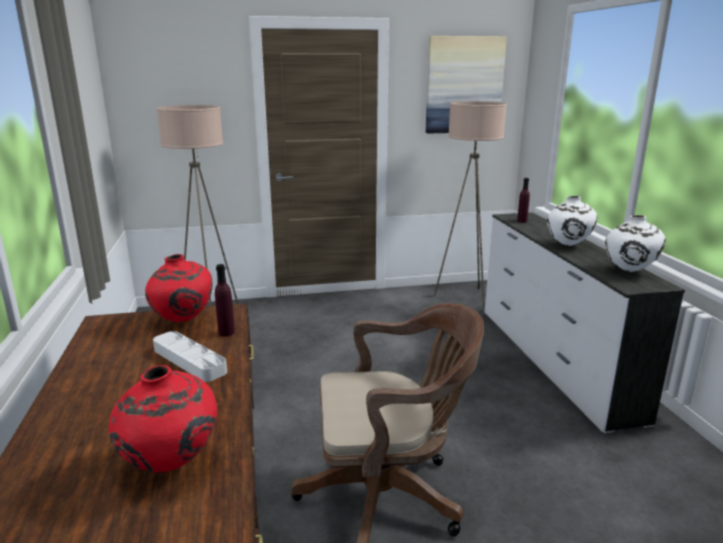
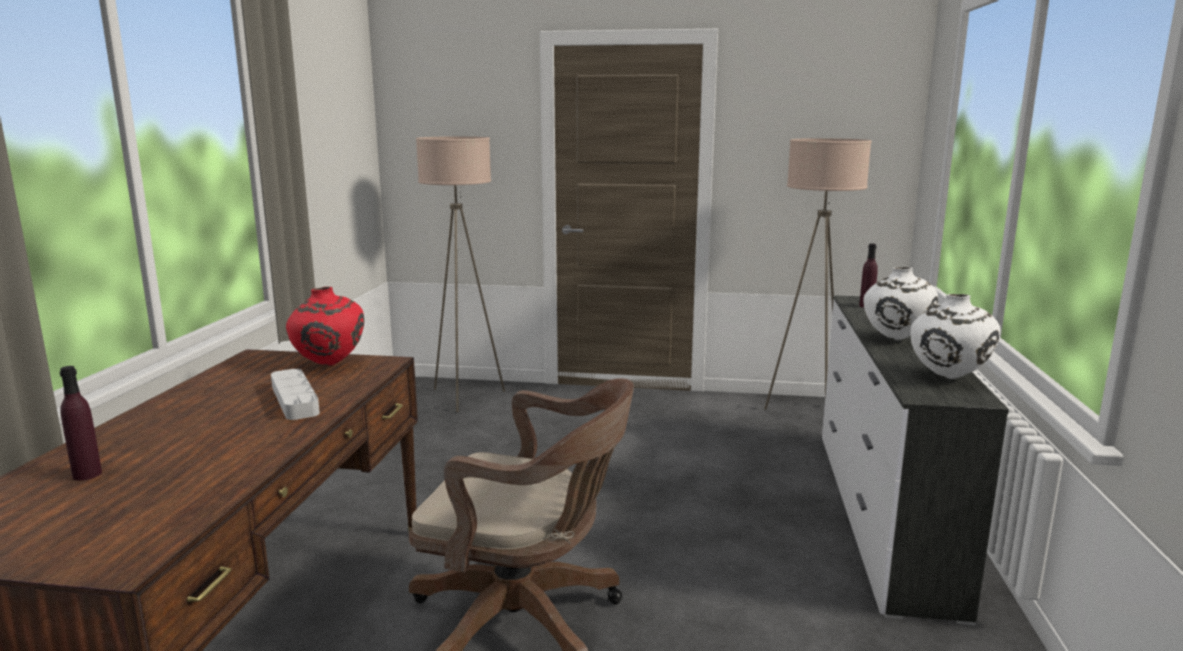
camera: 20 degrees right, 5 degrees down
red vase [109,365,217,472] -> none
purple bottle [215,264,235,337] -> purple bottle moved to [60,366,102,481]
picture [426,36,507,134] -> none

